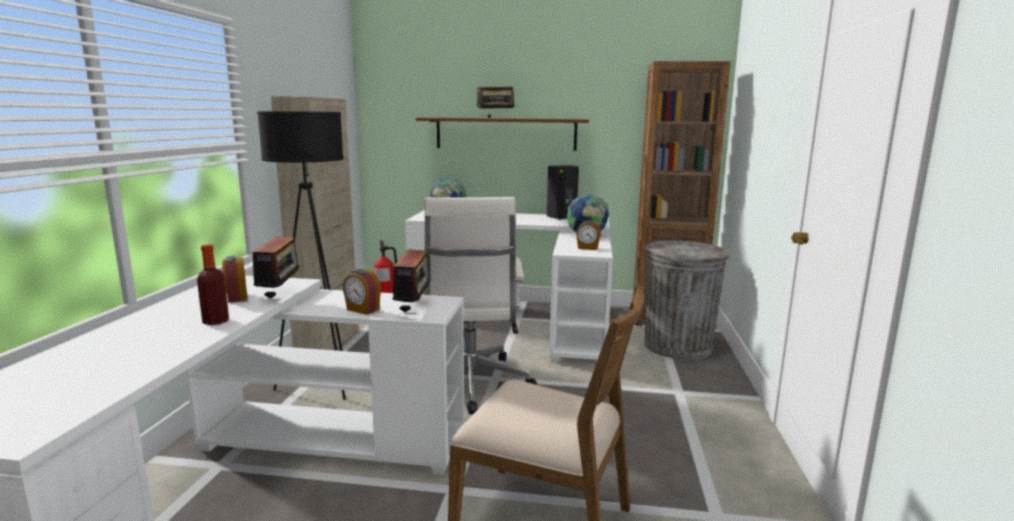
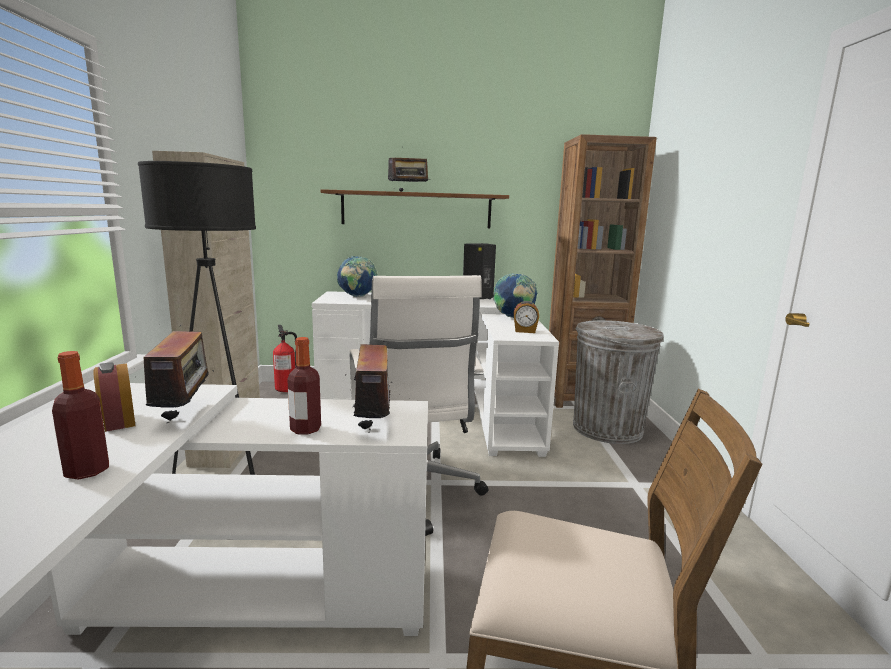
camera: 10 degrees left, 0 degrees up
alarm clock [342,269,381,315] -> bottle [287,337,321,435]

